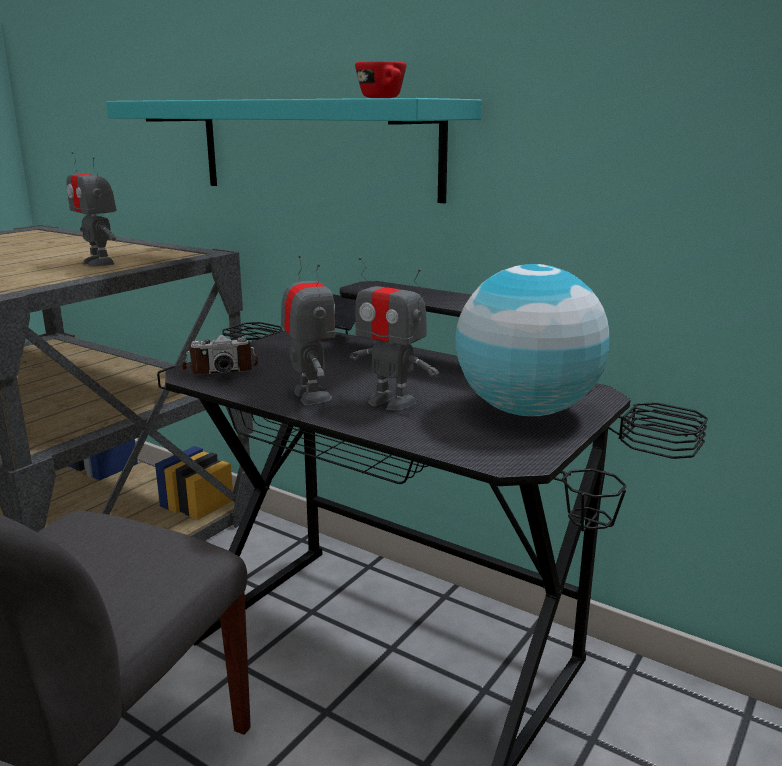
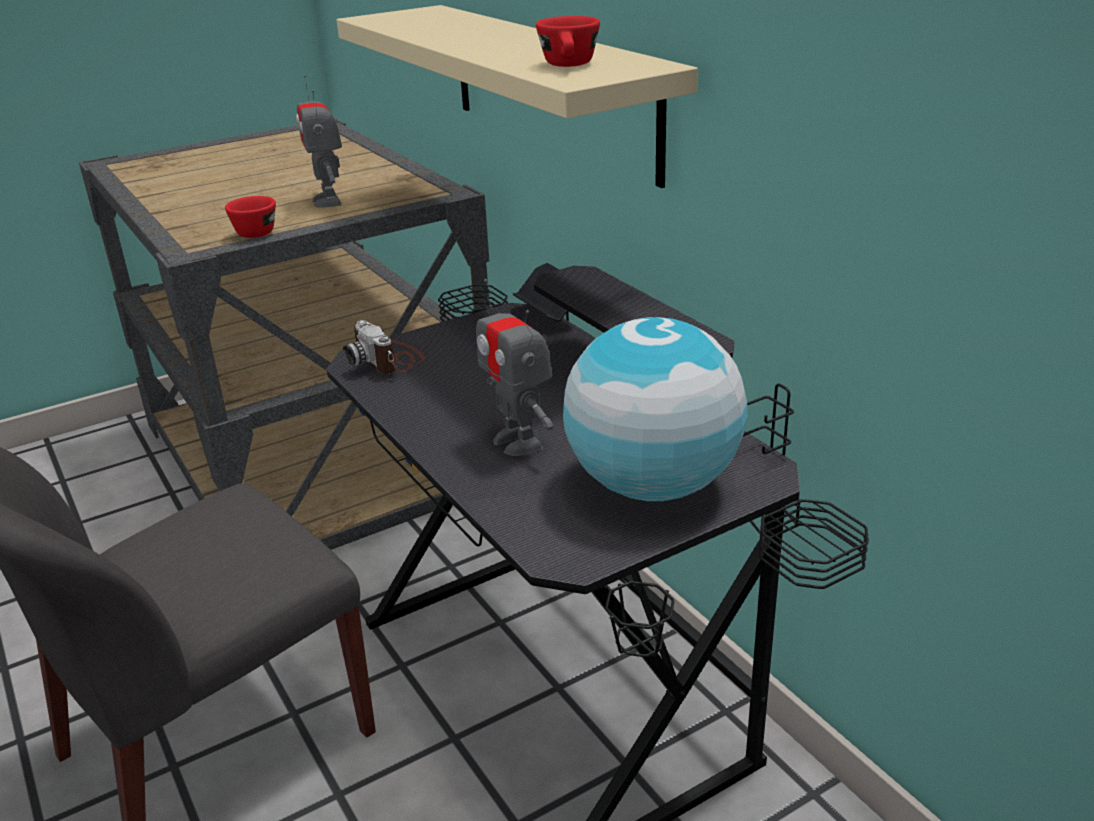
camera: 25 degrees right, 10 degrees up
turquoise shelf [106,98,482,203] -> beige shelf [337,5,698,188]
camera [180,335,258,375] -> camera turned 45 degrees clockwise [345,320,425,374]
toy robot [281,255,335,405] -> none
none -> red cup [225,196,276,238]

